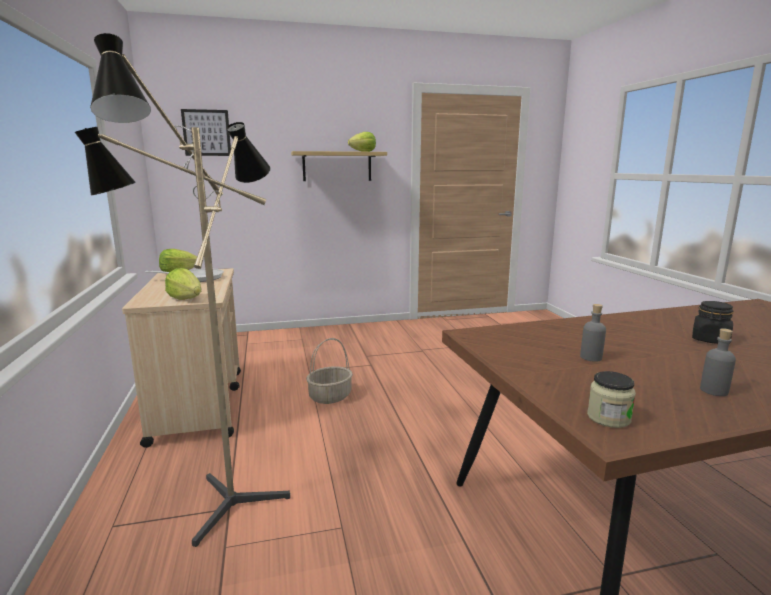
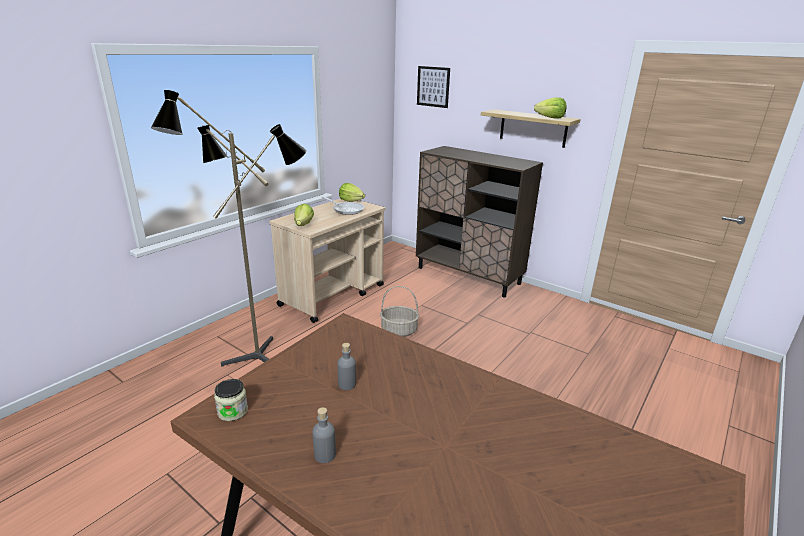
camera: 50 degrees right, 10 degrees up
black jar [692,301,734,344] -> none
none -> brown cabinet [416,146,543,297]

